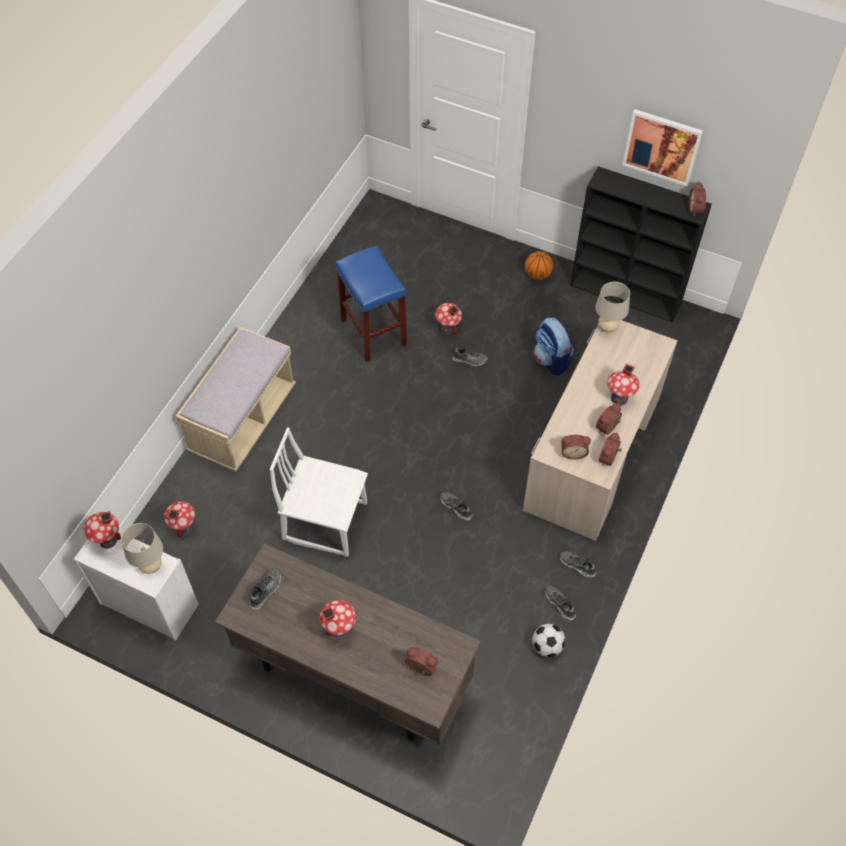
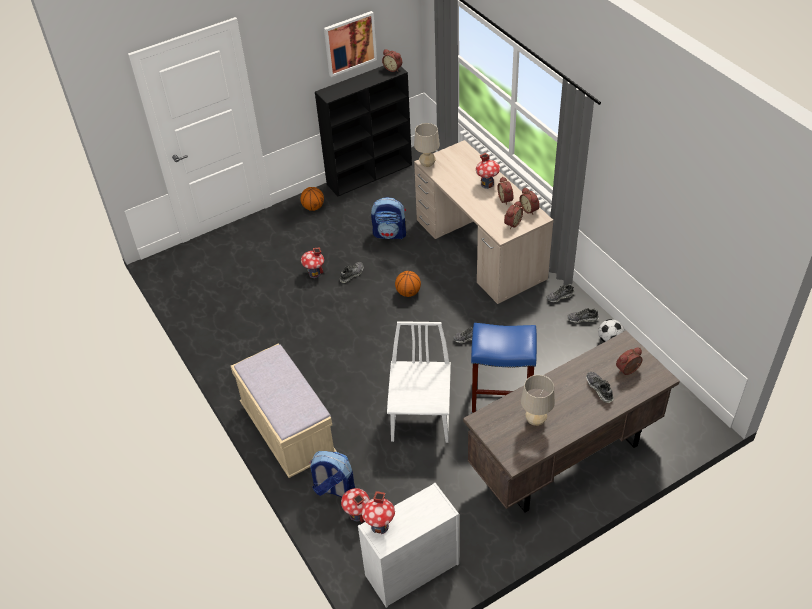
camera: 55 degrees left, 10 degrees down
beige table lamp [121,523,163,574] -> beige table lamp moved to [521,375,555,426]
shoe [249,569,281,610] -> shoe moved to [586,372,614,403]
white chair [270,427,368,557] -> white chair turned 135 degrees clockwise [387,321,451,443]
toy house [319,600,356,638] -> none
blue stool [335,246,407,362] -> blue stool moved to [471,323,537,413]
none -> backpack [309,451,355,497]
none -> basketball [395,271,421,297]

